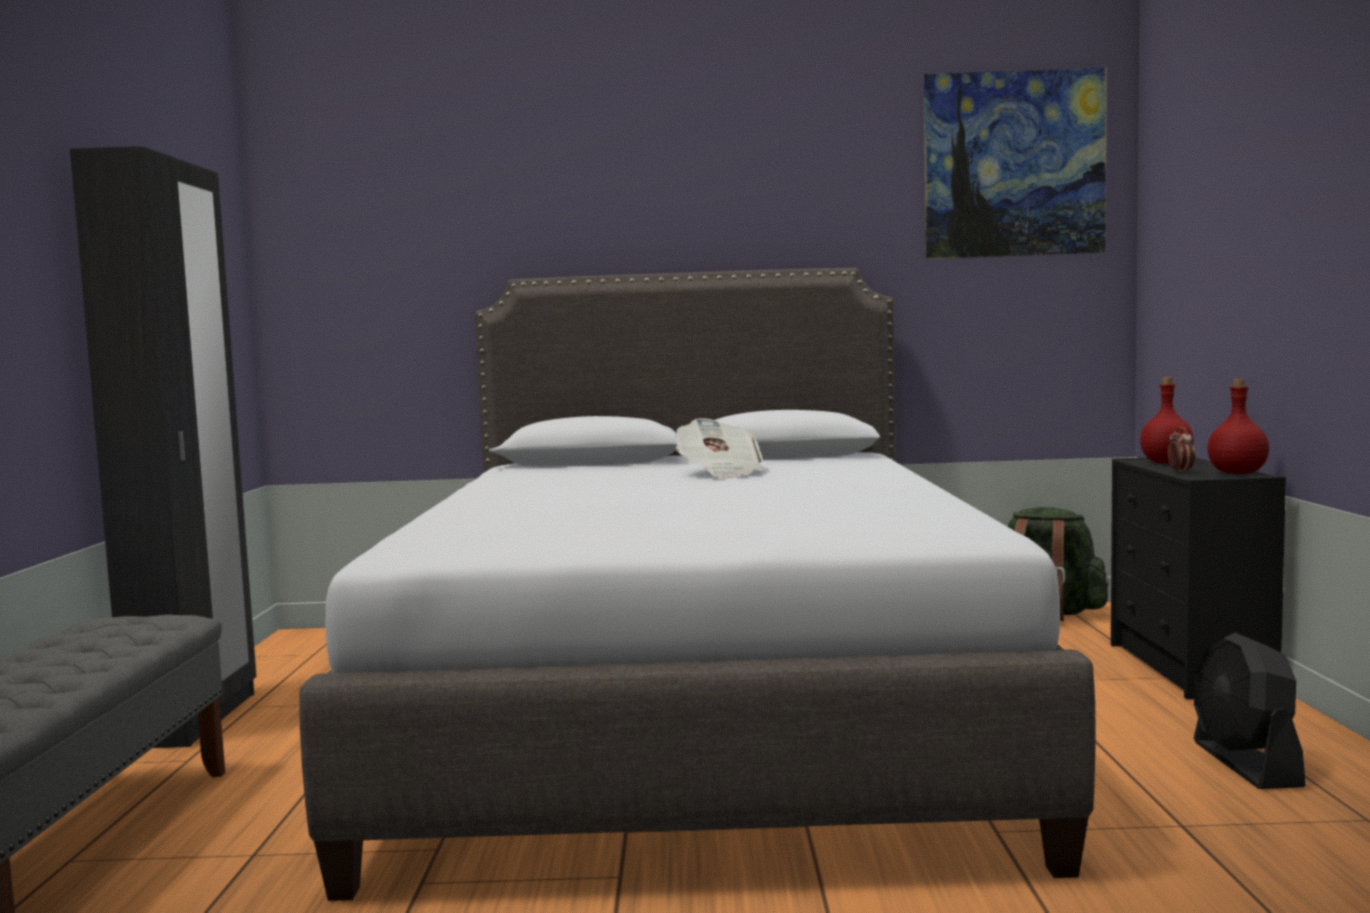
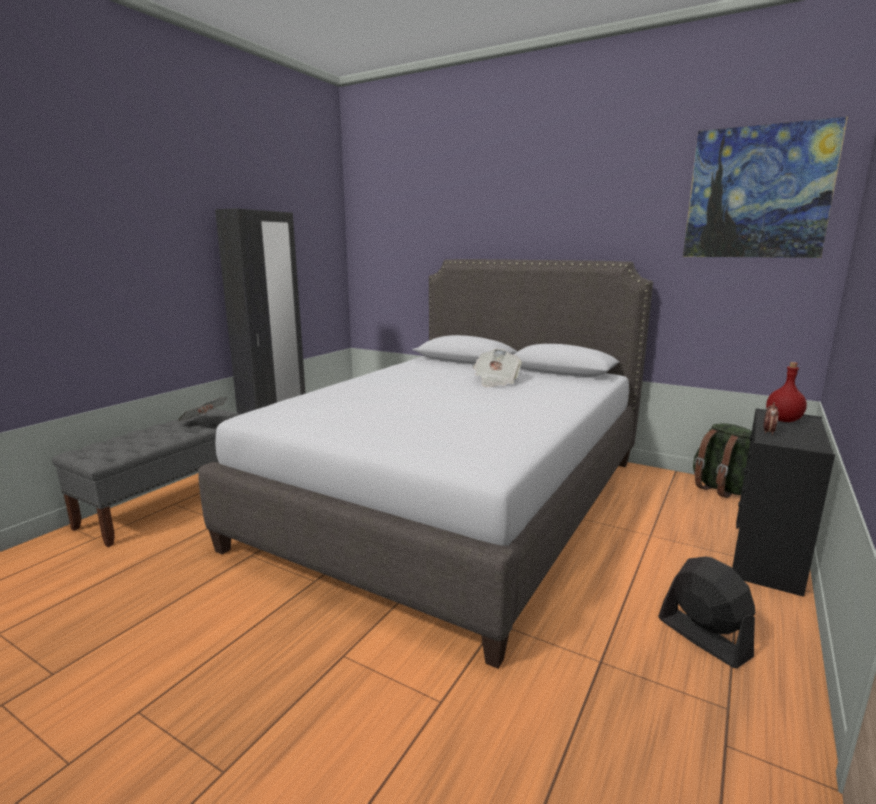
camera: 30 degrees right, 10 degrees up
black fan [1194,633,1306,789] -> black fan turned 120 degrees clockwise [658,557,755,668]
red bottle [1207,379,1269,474] -> none
none -> newspaper [178,397,228,421]

